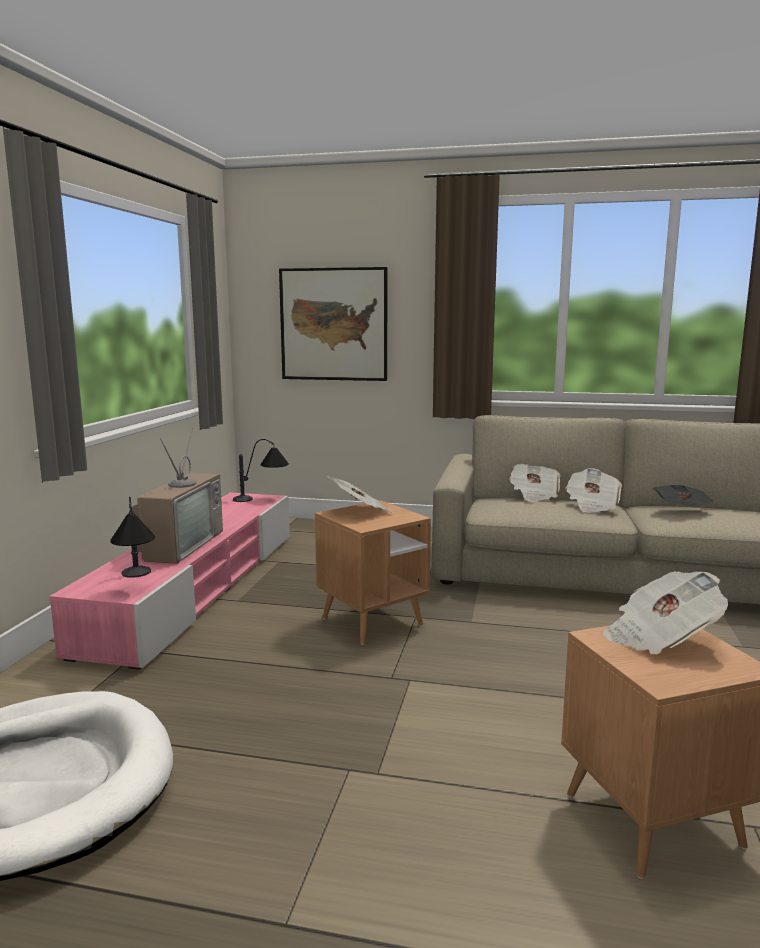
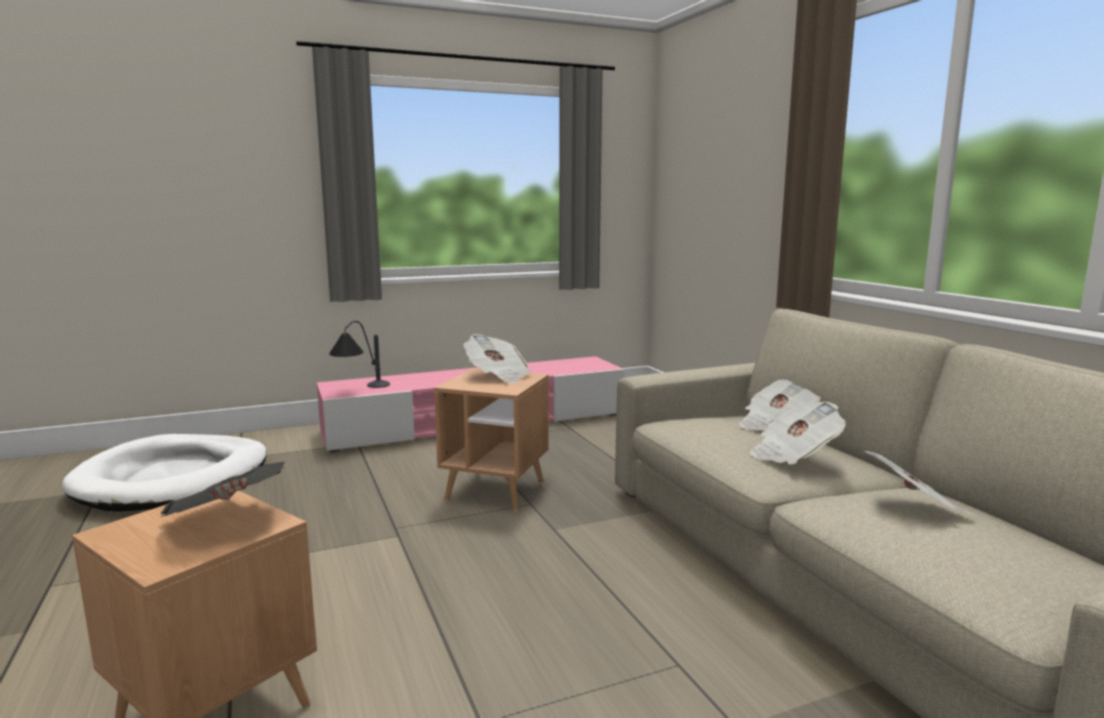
camera: 55 degrees right, 0 degrees up
television [132,427,223,564] -> none
table lamp [233,439,289,502] -> none
picture [279,267,388,381] -> none

